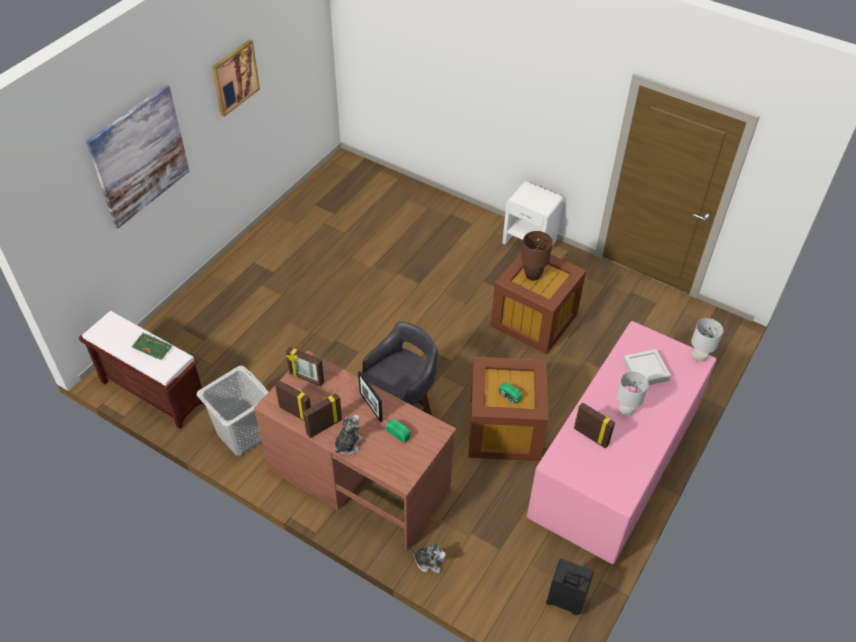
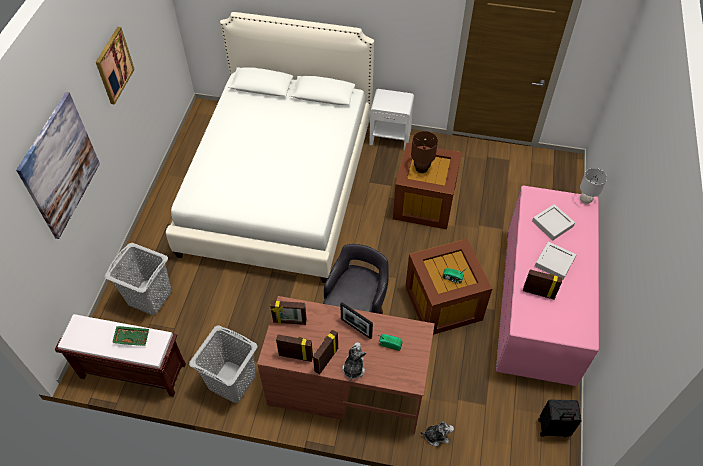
camera: 20 degrees left, 5 degrees up
grey table lamp [617,371,649,416] -> grey tray [535,241,576,280]
none -> grey laundry basket [105,243,172,315]
none -> white bed [166,12,374,283]

